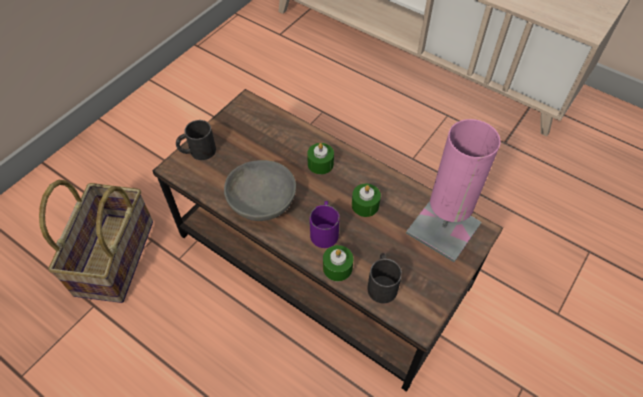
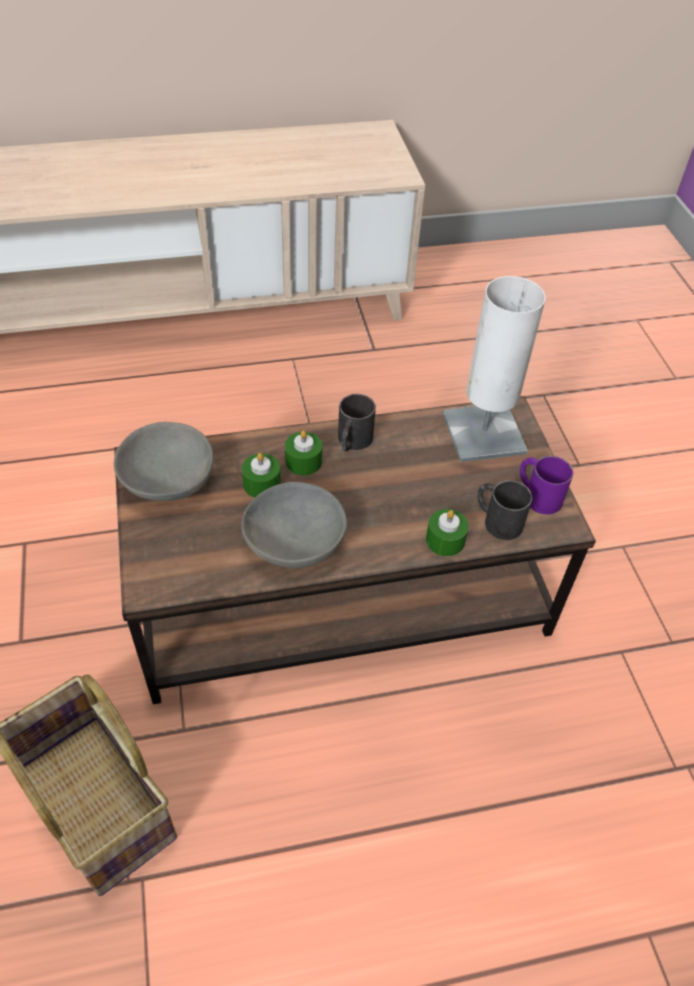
camera: 50 degrees left, 5 degrees down
black mug [176,120,216,160] -> black mug moved to [338,394,376,451]
purple mug [310,201,340,248] -> purple mug moved to [520,456,573,515]
green candle [352,184,381,217] -> green candle moved to [242,453,281,497]
pink table lamp [406,119,501,262] -> white table lamp [443,276,546,462]
none -> grey bowl [114,422,213,501]

